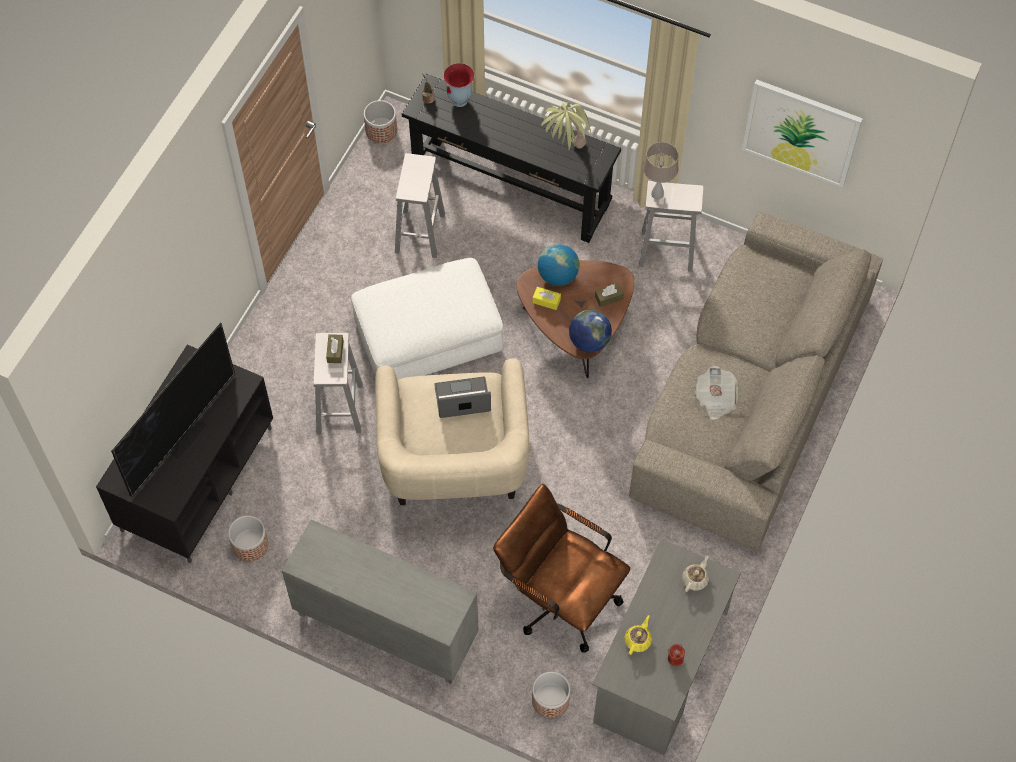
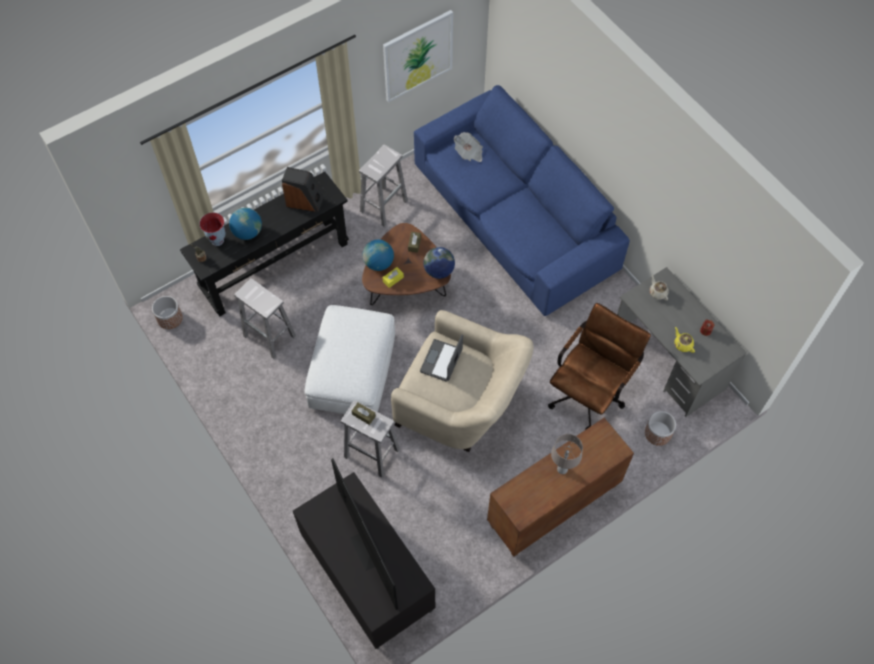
camera: 60 degrees left, 0 degrees up
planter [228,515,268,561] -> none
grey cabinet [282,519,479,684] -> brown cabinet [487,418,634,557]
brown office chair [493,484,630,653] -> brown office chair turned 150 degrees clockwise [548,303,651,430]
potted plant [541,102,591,151] -> speaker [282,167,323,212]
beige sofa [629,211,883,552] -> blue sofa [414,85,630,316]
beige table lamp [643,142,678,199] -> beige table lamp moved to [551,434,583,474]
newspaper [695,366,738,420] -> newspaper moved to [454,132,483,162]
none -> globe [229,208,262,240]

